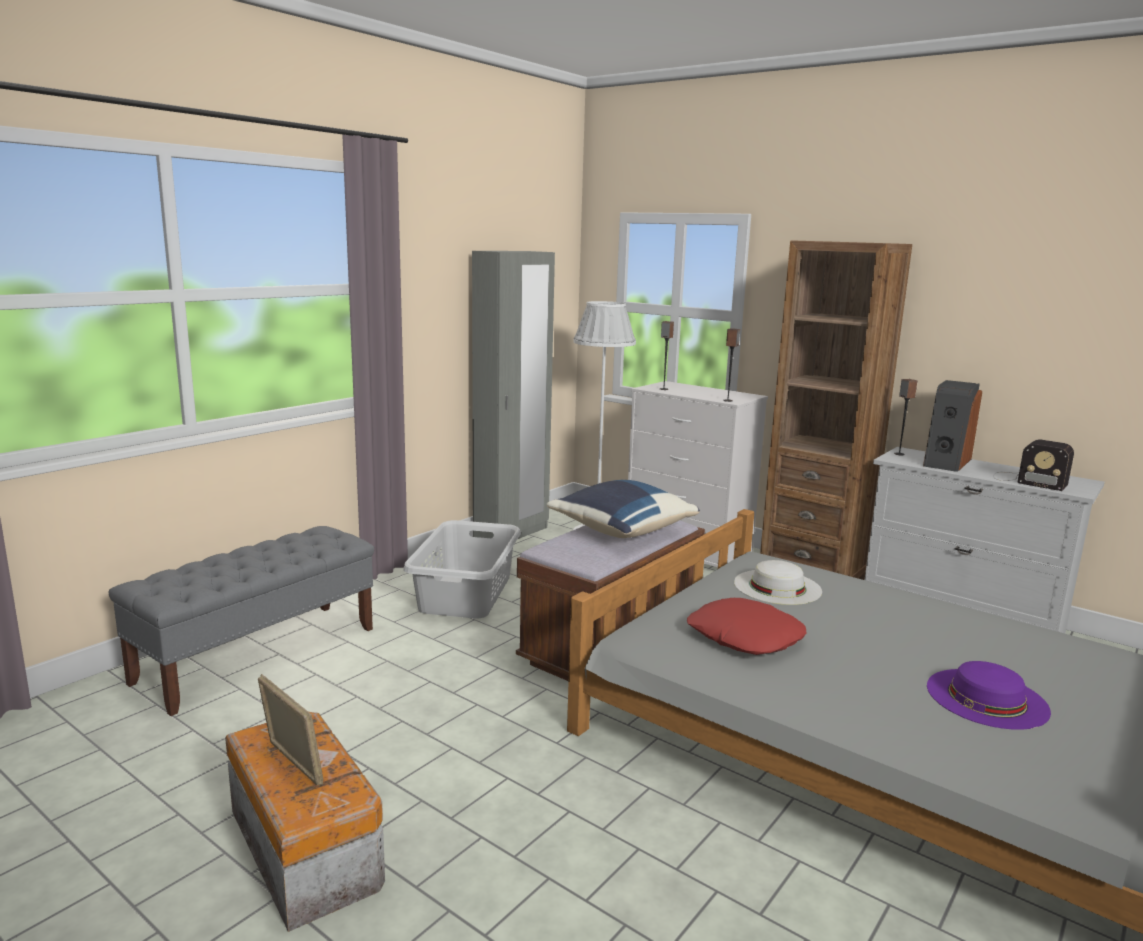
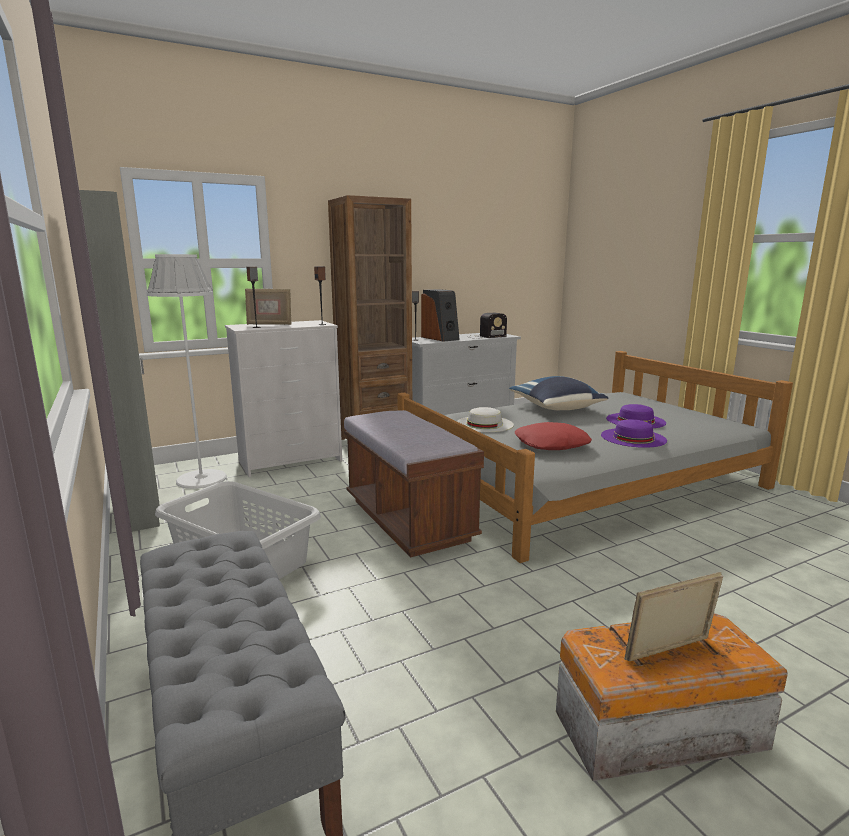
camera: 65 degrees left, 0 degrees up
blue pillow [546,480,700,538] -> blue pillow moved to [509,376,608,410]
none -> picture frame [245,289,291,325]
none -> purple hat [601,419,667,448]

